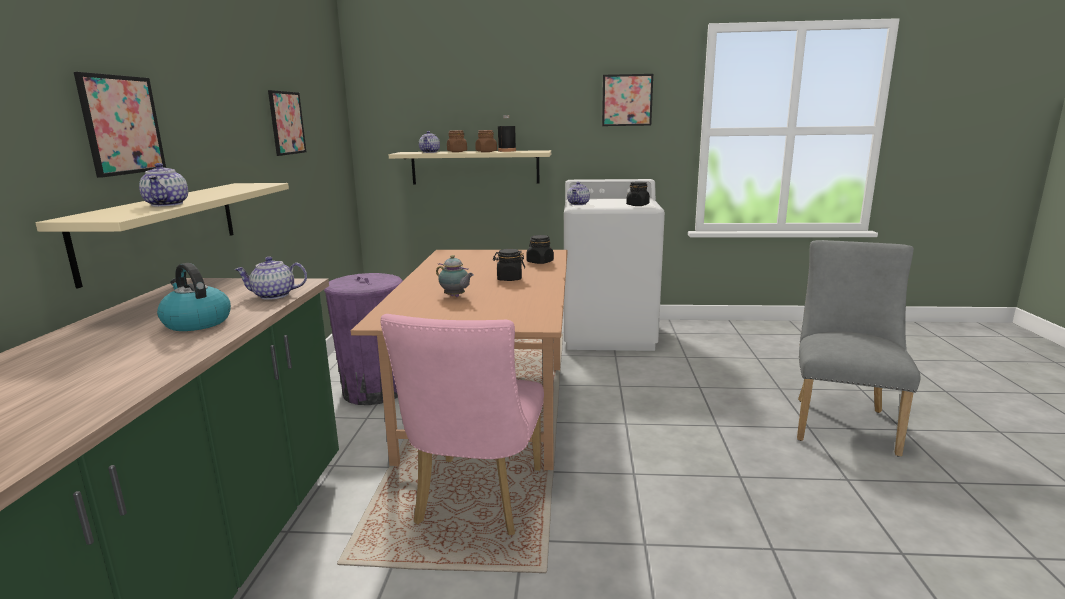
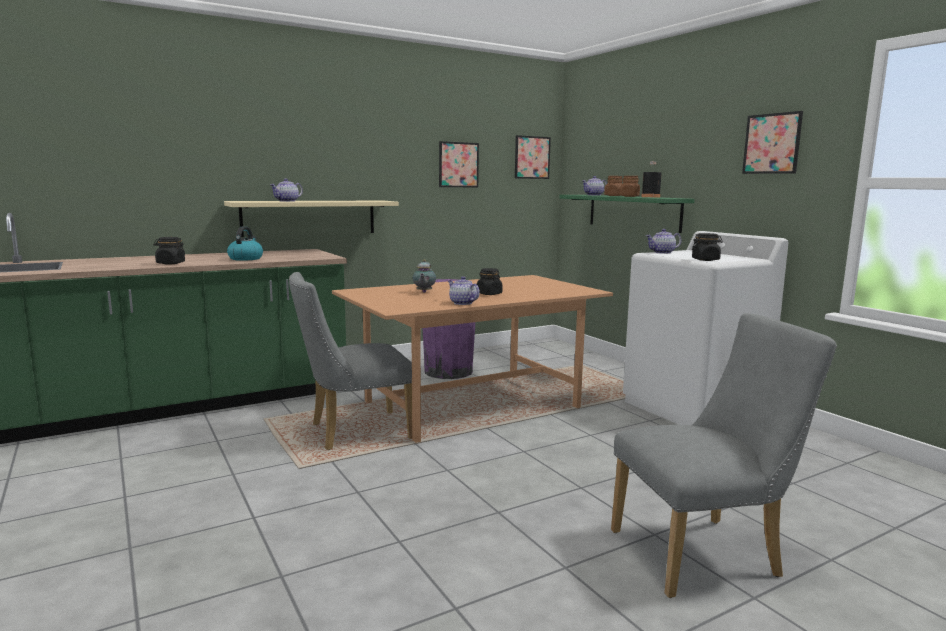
camera: 55 degrees right, 5 degrees down
picture [74,72,166,178] -> picture moved to [515,135,551,179]
teapot [234,257,307,300] -> teapot moved to [448,276,480,305]
pink chair [380,314,544,535] -> grey chair [289,272,412,450]
beige shelf [389,150,551,185] -> green shelf [559,195,695,233]
black jar [526,235,554,264] -> black jar moved to [153,237,185,265]

